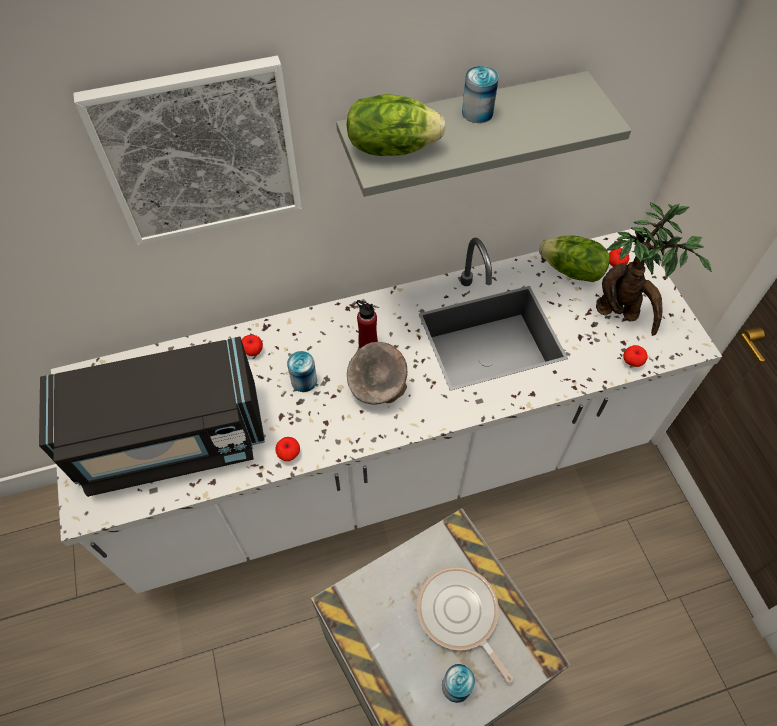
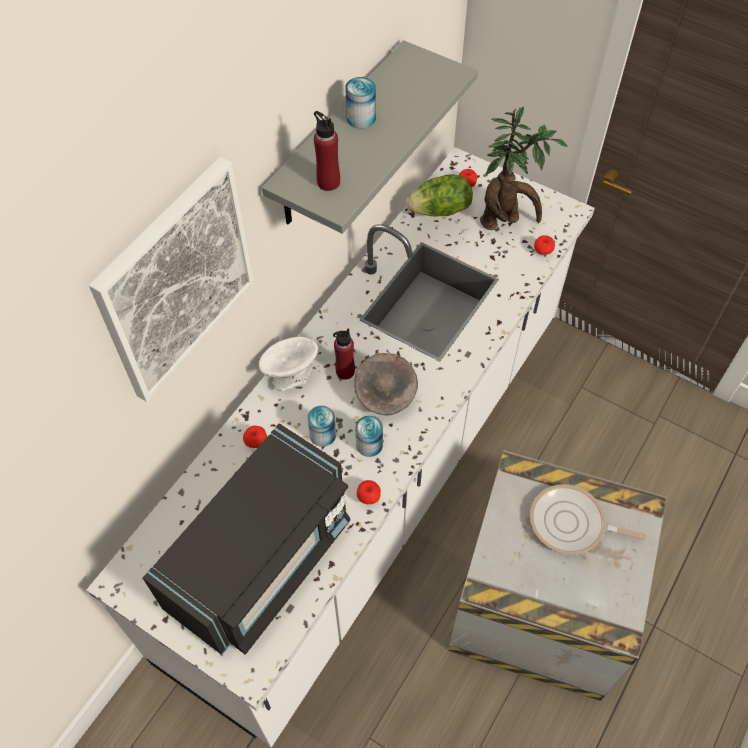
camera: 40 degrees left, 0 degrees up
lettuce [346,94,446,156] -> red bottle [314,111,340,191]
can [442,664,475,703] -> can moved to [355,416,383,457]
none -> white bowl [259,337,318,391]

